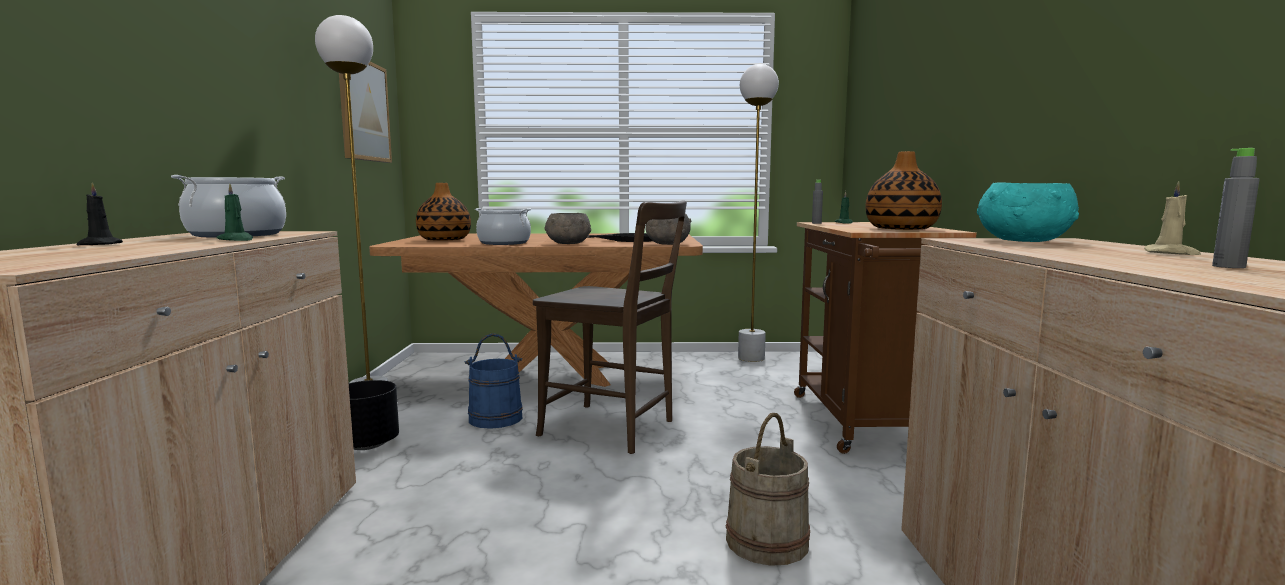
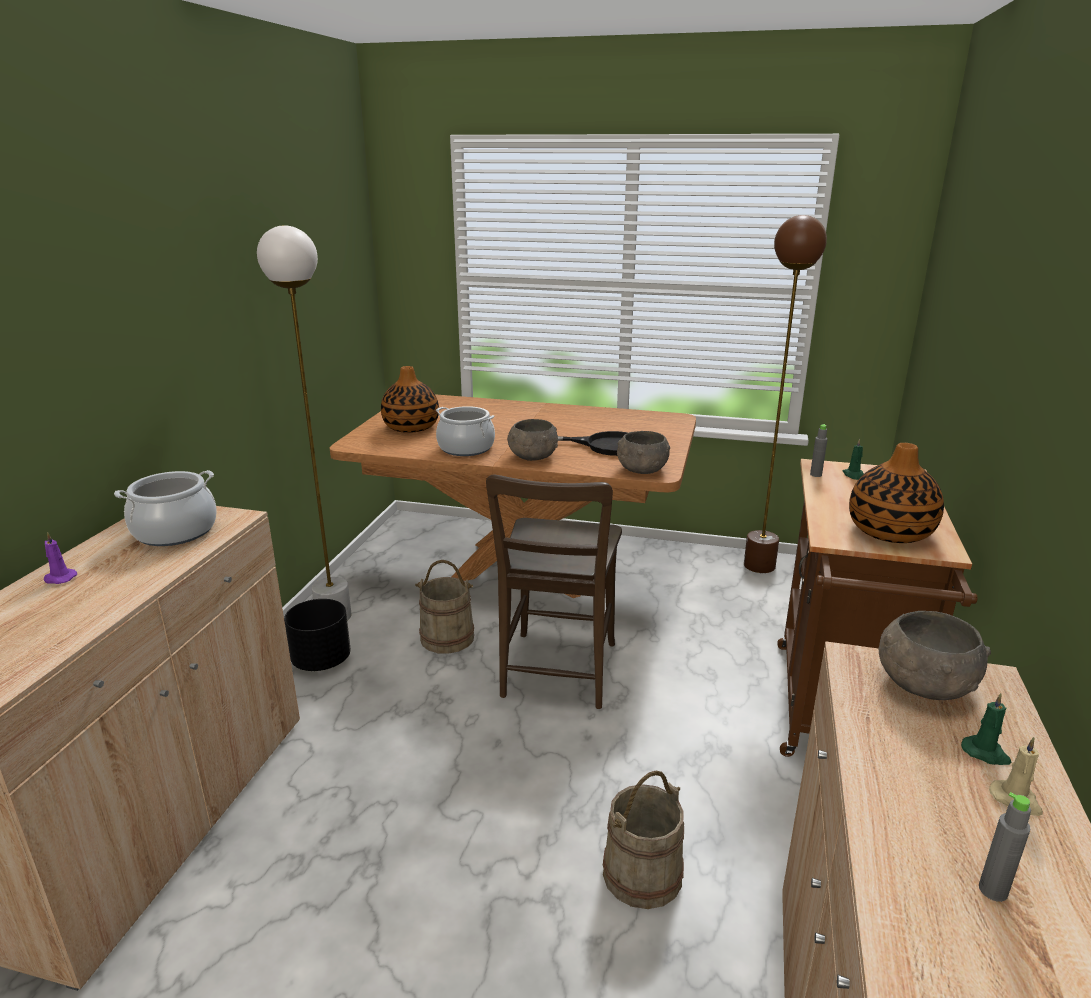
camera: 15 degrees right, 15 degrees up
black candle [77,182,123,246] -> purple candle [44,532,77,584]
green candle [217,183,253,241] -> green candle moved to [961,693,1011,765]
picture [339,62,392,163] -> none
blue bucket [464,333,523,429] -> beige bucket [415,560,474,654]
brown chair [533,200,687,454] -> brown chair turned 60 degrees clockwise [486,474,622,709]
white floor lamp [738,64,779,362] -> brown floor lamp [744,215,827,573]
turquoise bowl [977,182,1079,242] -> grey bowl [879,611,991,700]

